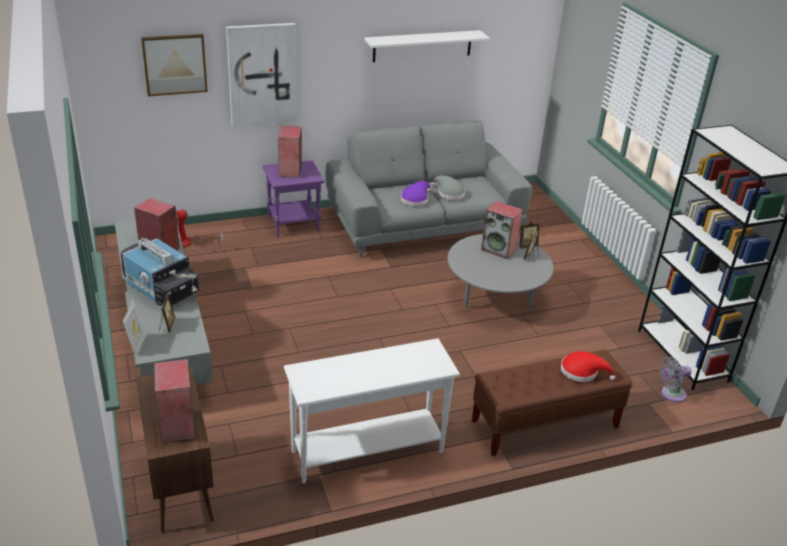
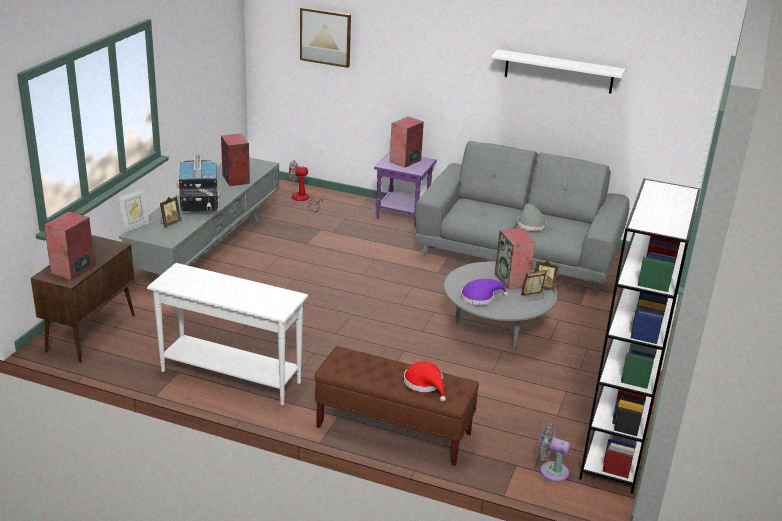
camera: 40 degrees right, 5 degrees down
picture [226,23,297,127] -> none
purple hat [401,181,431,206] -> purple hat moved to [461,279,508,306]

